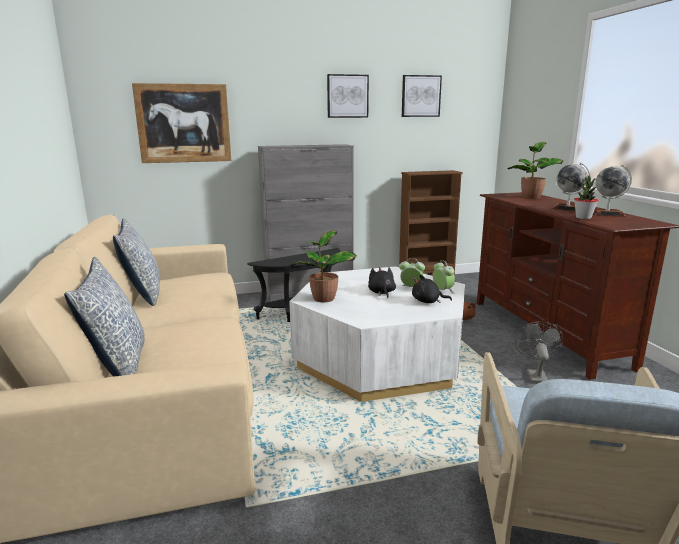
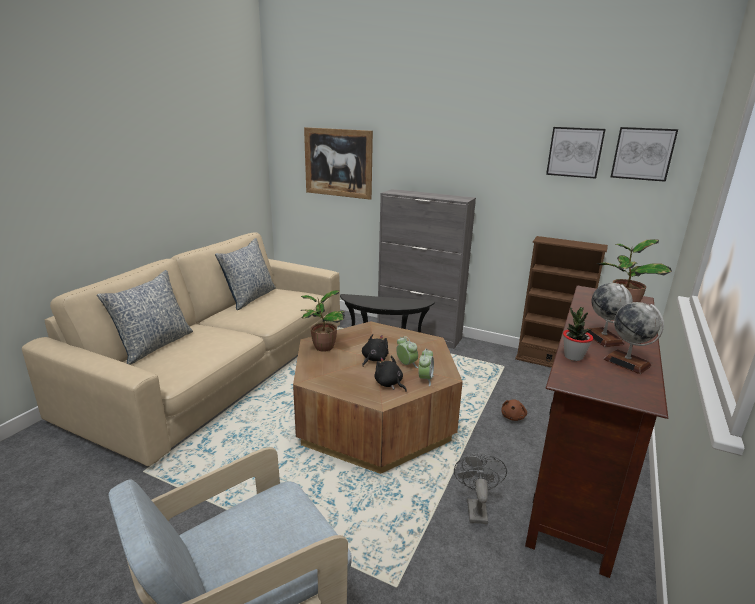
camera: 40 degrees right, 5 degrees up
white coffee table [289,267,465,402] -> brown coffee table [293,321,463,474]
picture [327,74,369,118] -> picture moved to [611,127,678,182]
grey fan [515,321,563,384] -> grey fan turned 45 degrees counterclockwise [454,452,507,524]

